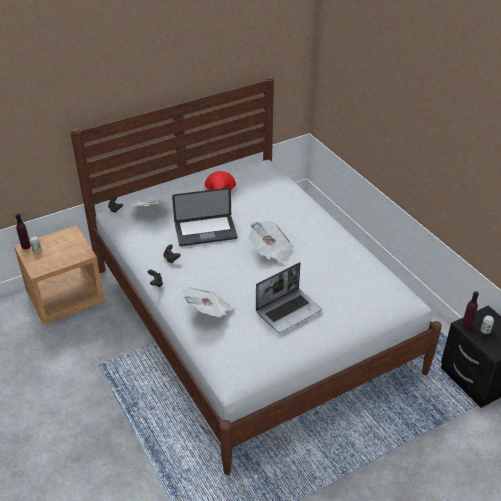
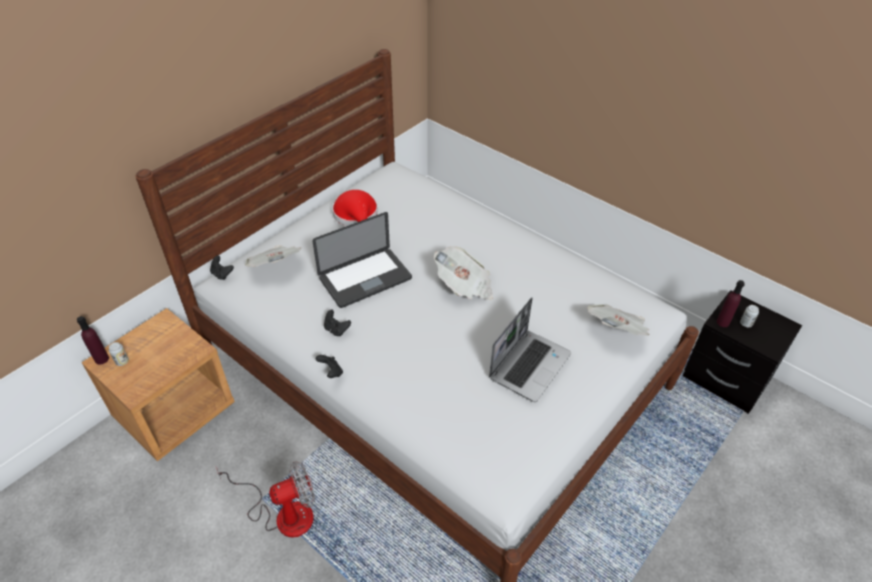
camera: 20 degrees left, 5 degrees up
newspaper [182,287,235,318] -> newspaper moved to [588,304,649,336]
none -> fan [216,461,315,537]

